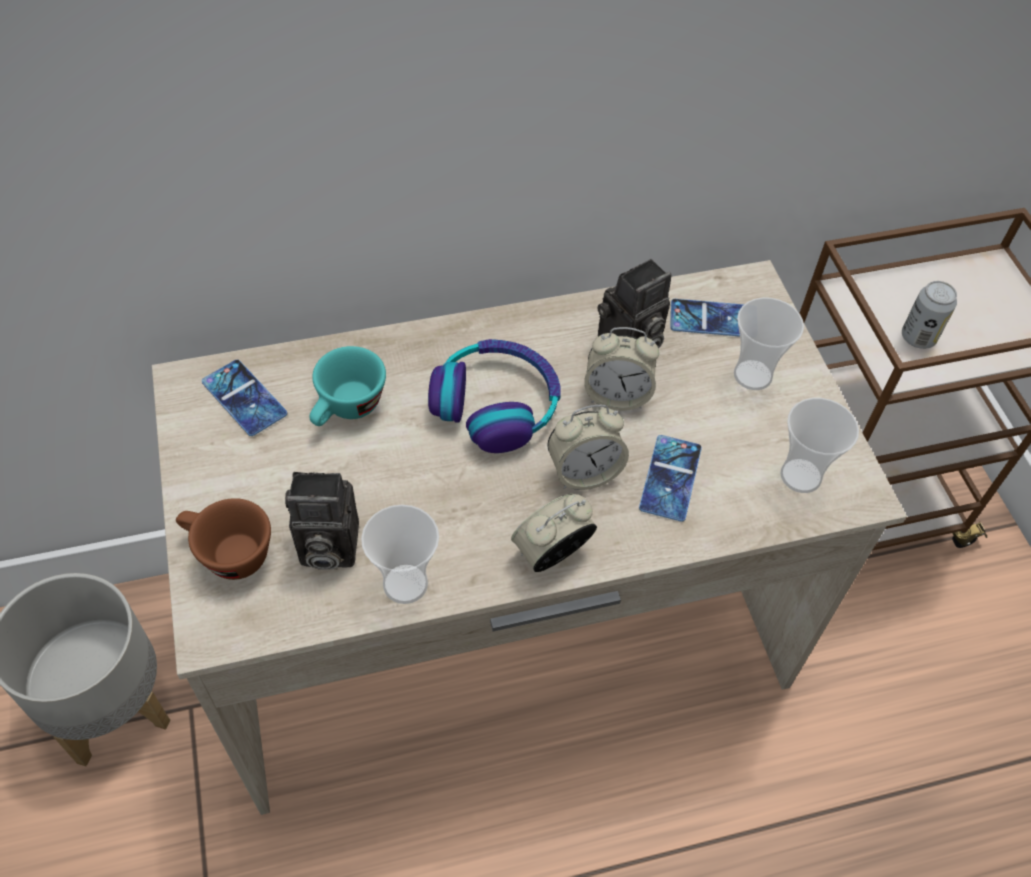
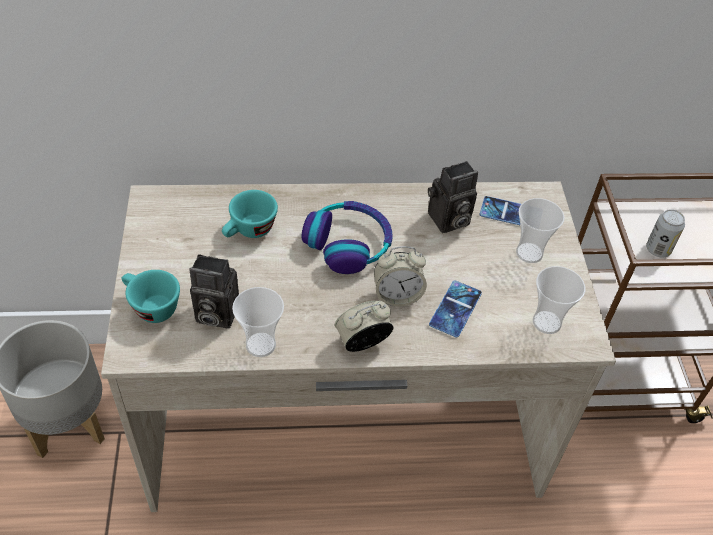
camera: 10 degrees right, 5 degrees down
brown cup [176,498,271,580] -> turquoise cup [121,270,180,323]
phone [202,360,287,436] -> none
alarm clock [584,327,659,411] -> none

